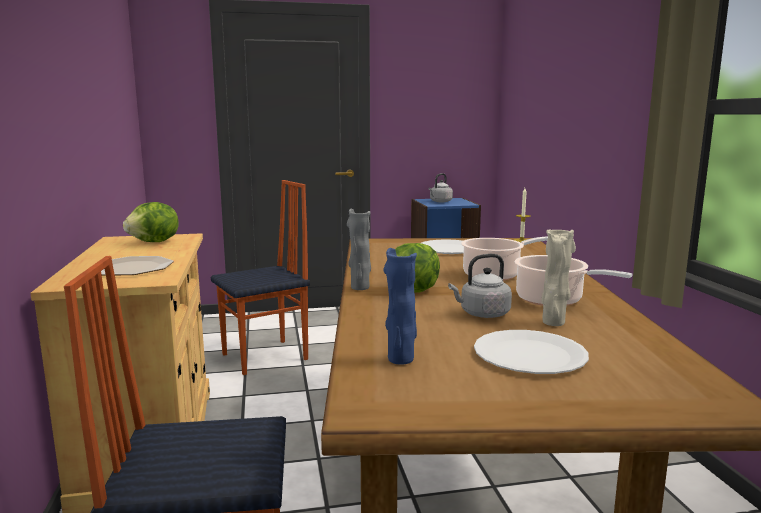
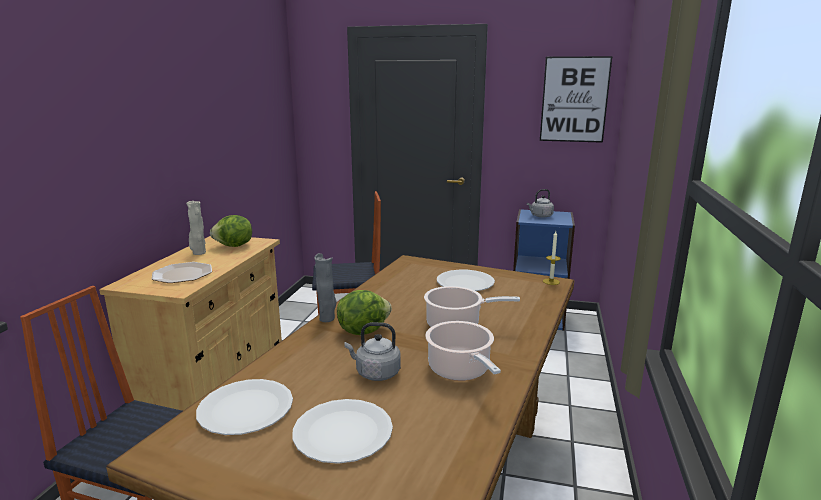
camera: 25 degrees right, 5 degrees up
blue vase [384,248,417,365] -> white plate [196,379,293,435]
beige vase [542,230,576,326] -> beige vase moved to [186,201,206,255]
none -> picture [540,56,612,143]

